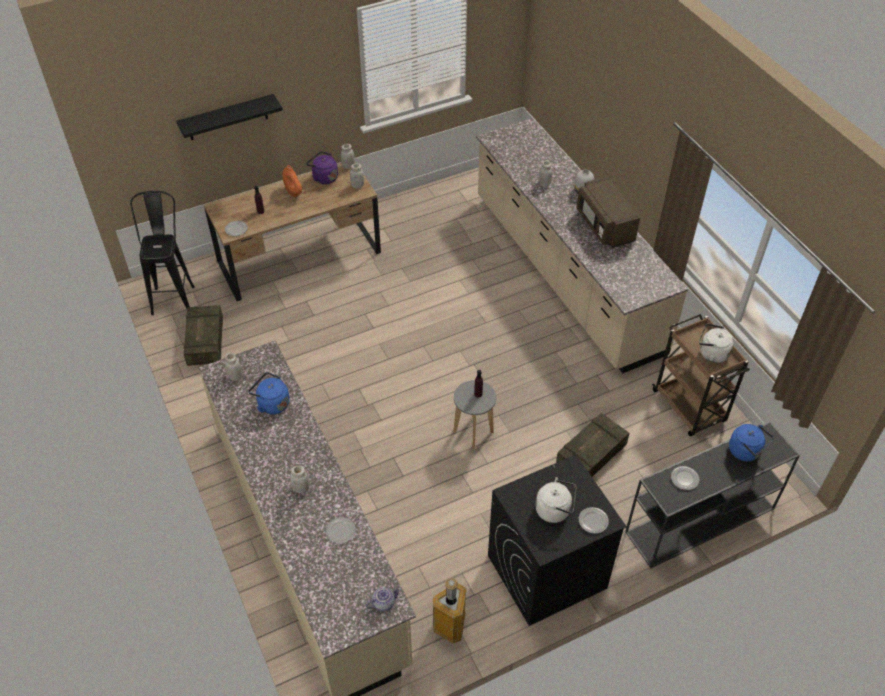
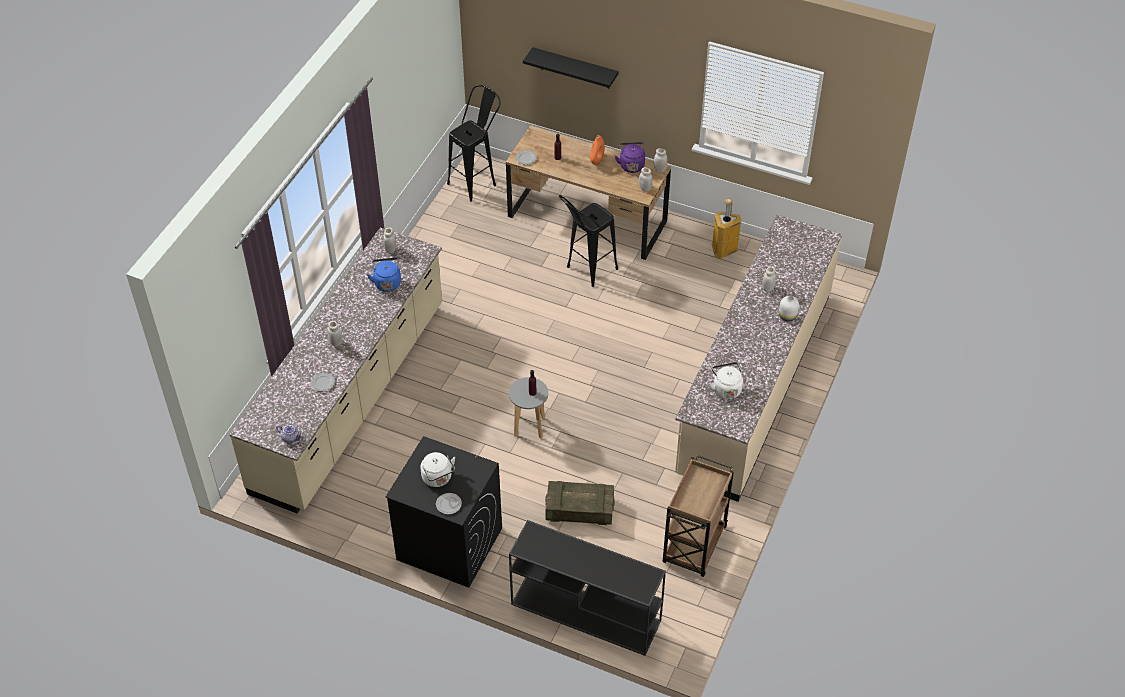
camera: 50 degrees right, 0 degrees up
crate [183,305,223,366] -> none
trash can [433,578,467,643] -> trash can moved to [712,198,742,259]
brown microwave [576,176,640,248] -> none
plate [671,466,699,490] -> none
white kettle [699,324,734,363] -> white kettle moved to [709,362,743,399]
blue kettle [729,424,774,461] -> none
none -> black stool [559,195,618,287]

